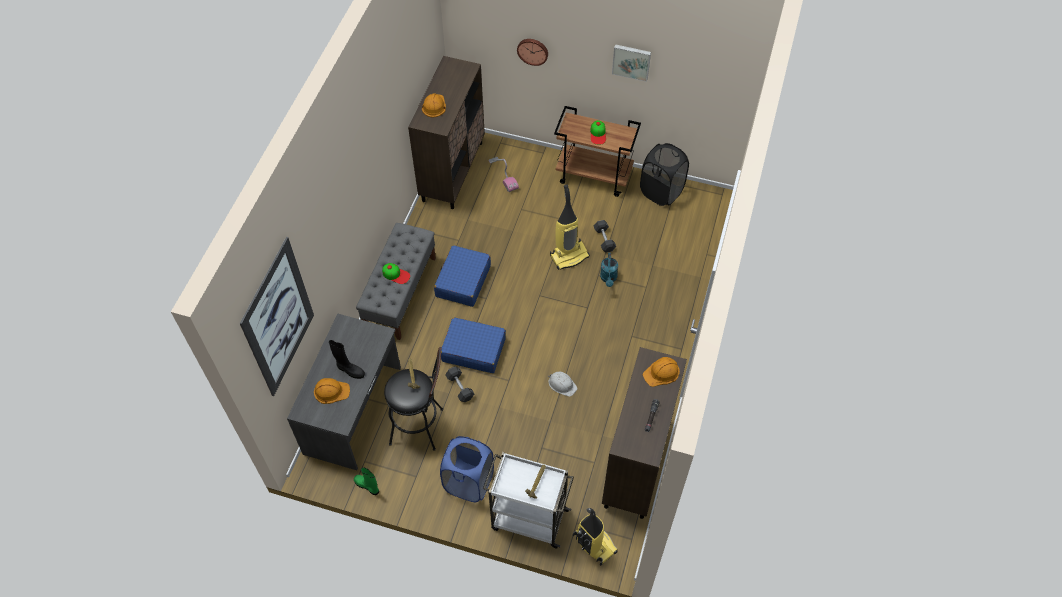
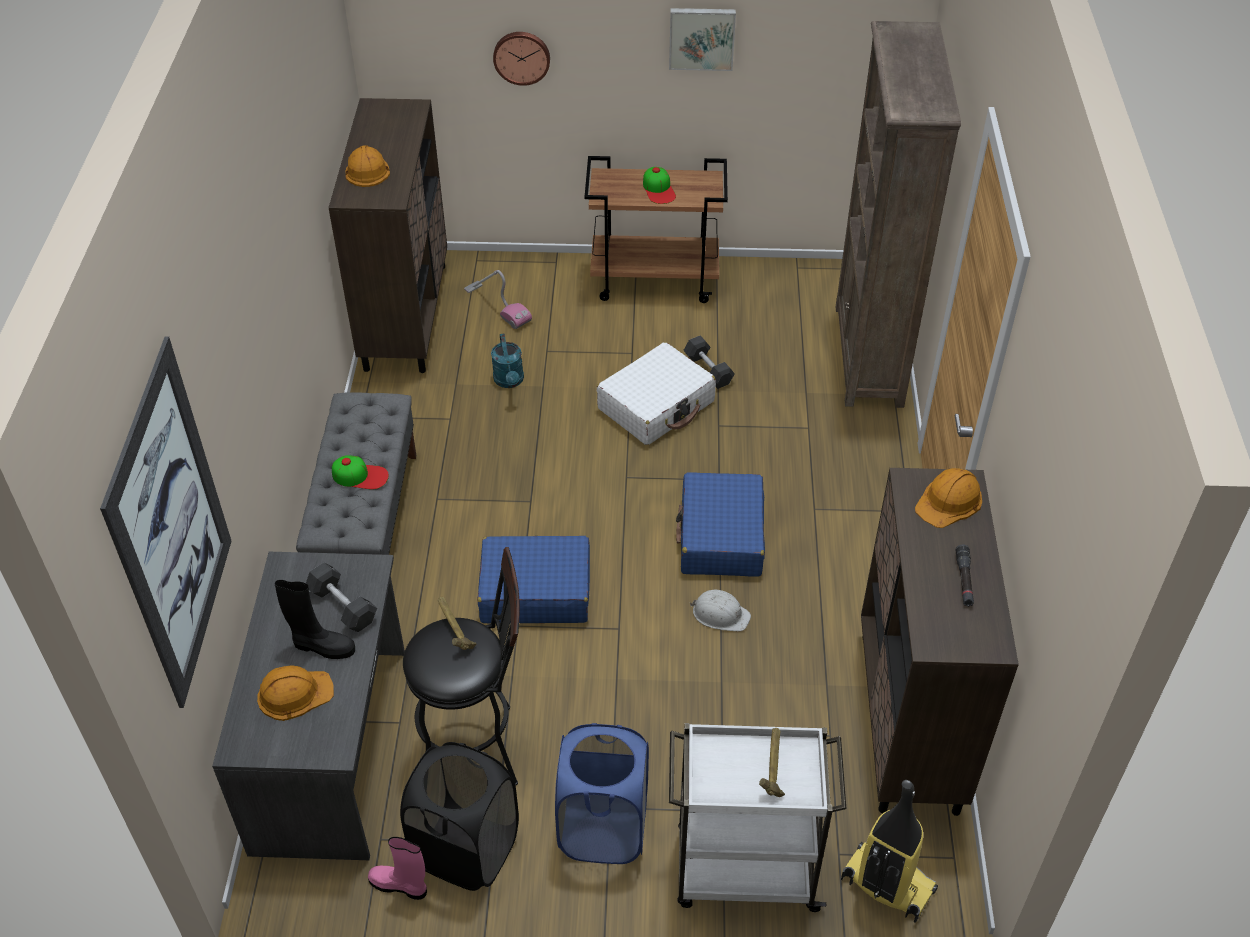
camera: 15 degrees left, 10 degrees down
green boot [354,467,379,495] -> pink boot [368,837,427,900]
blue suitcase [434,245,491,307] -> blue suitcase moved to [676,472,765,577]
grey dumbbell [445,367,474,402] -> grey dumbbell moved to [306,562,377,632]
vacuum cleaner [550,185,590,270] -> white suitcase [597,342,716,445]
turquoise watering can [600,253,618,287] -> turquoise watering can moved to [491,334,524,388]
black laundry basket [640,143,689,206] -> black laundry basket moved to [400,742,519,891]
none -> brown bookcase [836,21,961,408]

